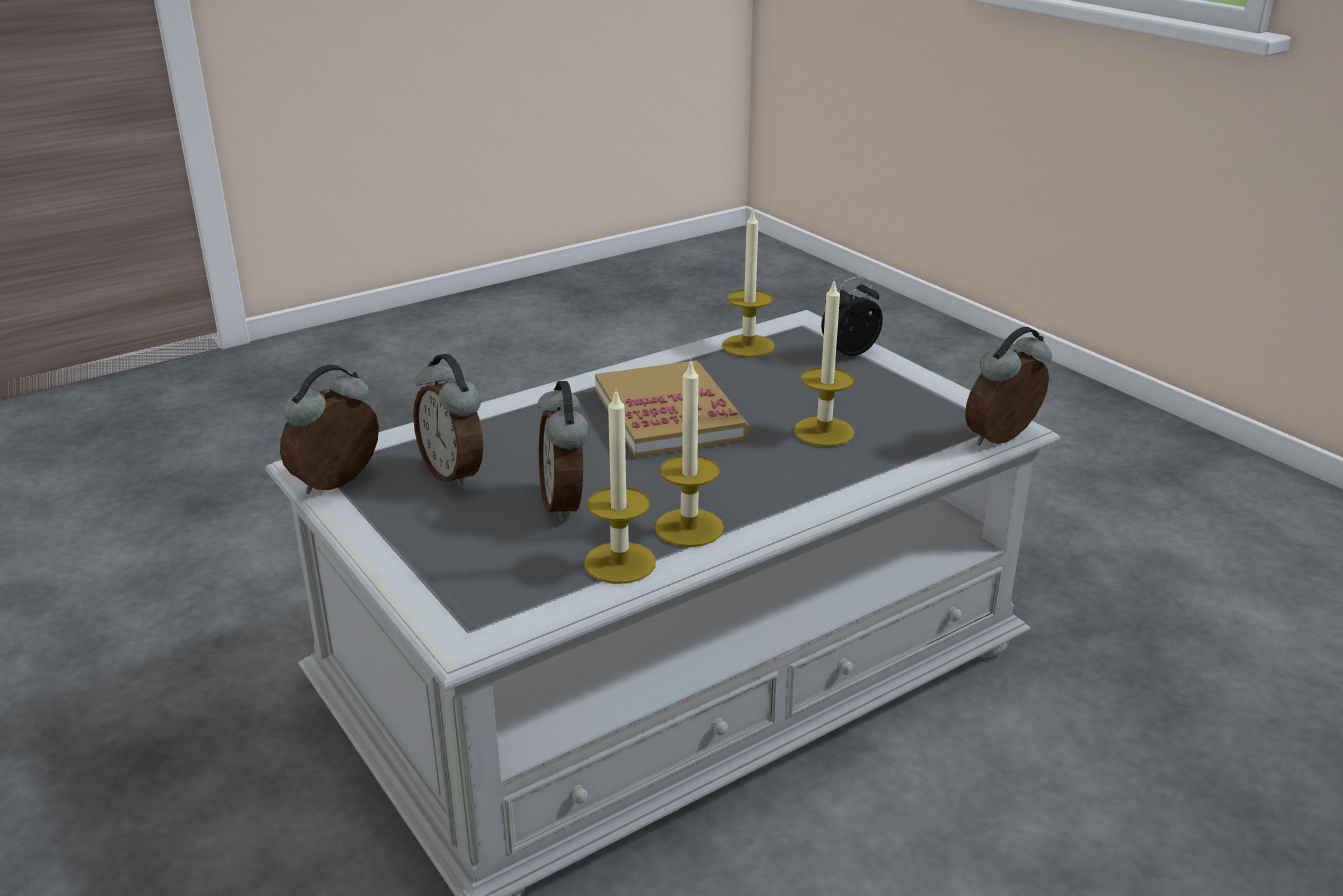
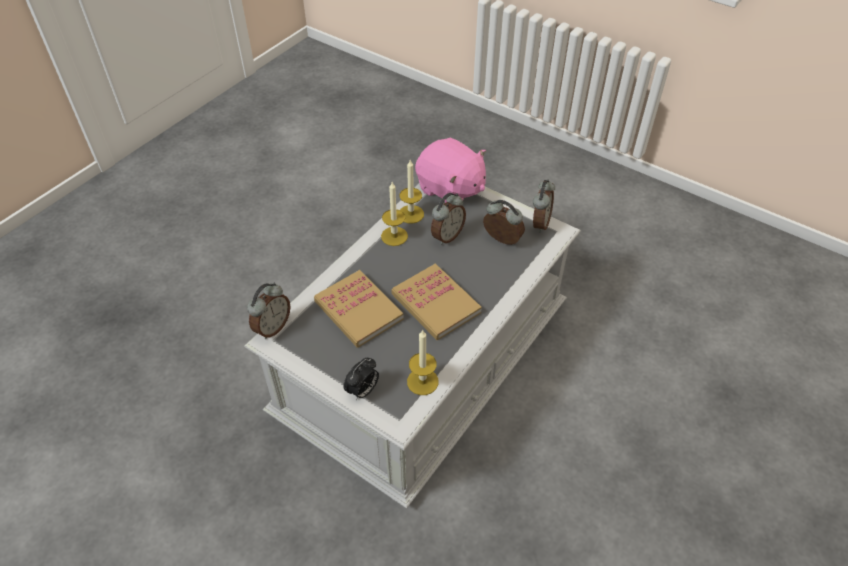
camera: 160 degrees right, 20 degrees up
alarm clock [537,381,589,522] -> alarm clock turned 75 degrees clockwise [431,193,466,245]
candle [794,279,854,447] -> book [314,270,404,347]
none -> pink plush toy [415,138,486,203]

